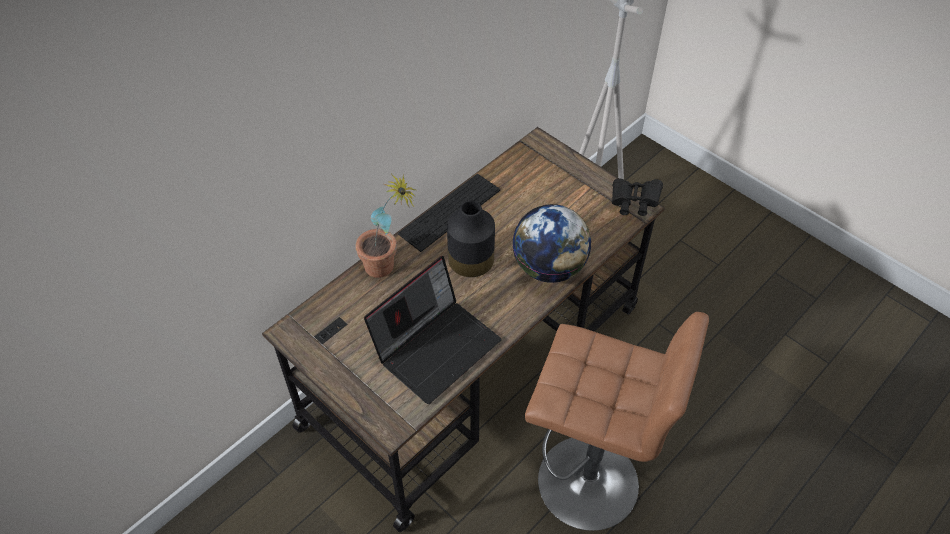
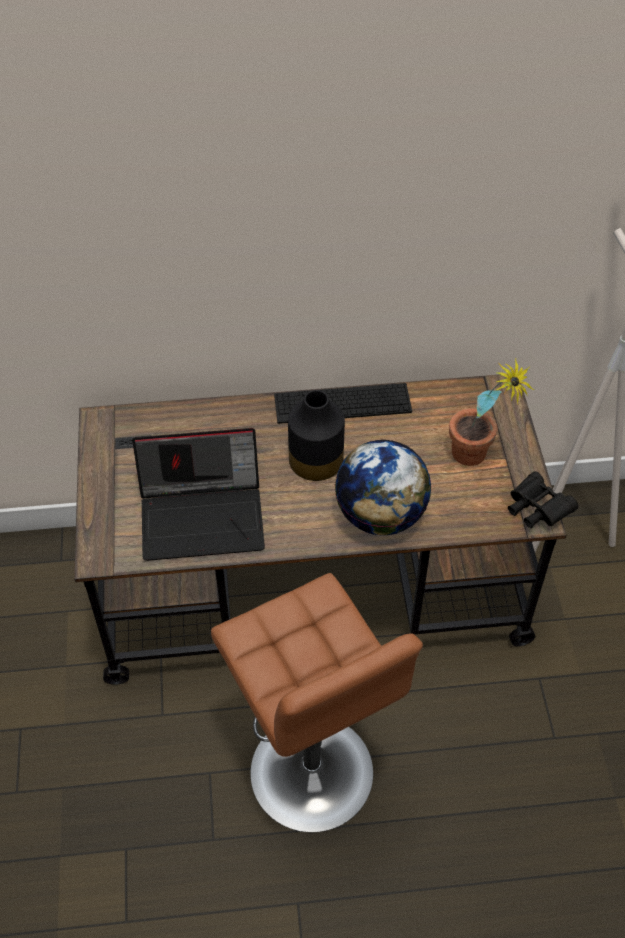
camera: 40 degrees right, 0 degrees up
potted plant [355,174,416,278] -> potted plant moved to [449,358,534,466]

